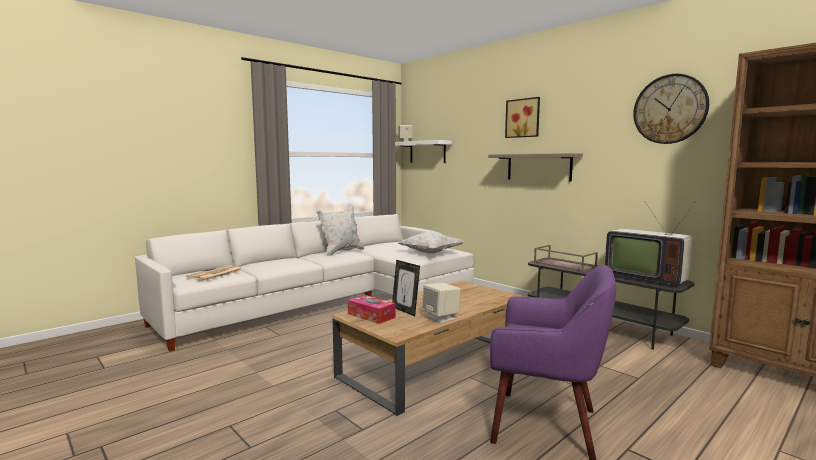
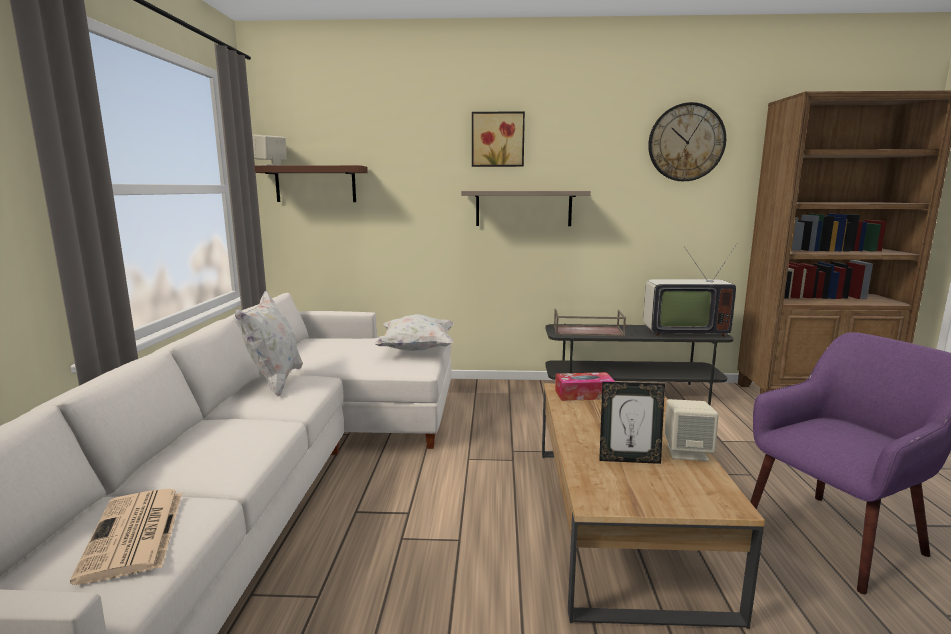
camera: 45 degrees left, 5 degrees up
tissue box [348,295,395,324] -> tissue box moved to [555,372,615,401]
white shelf [395,140,452,163] -> brown shelf [254,165,368,202]

